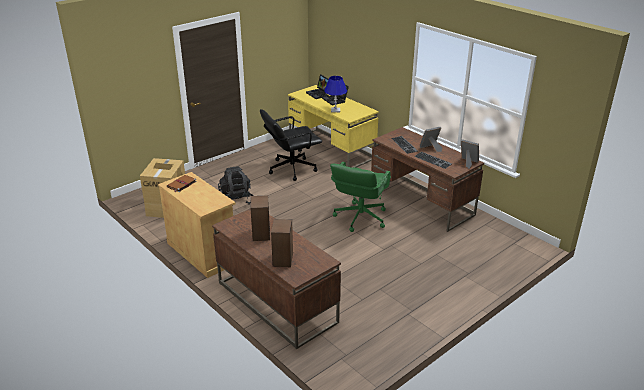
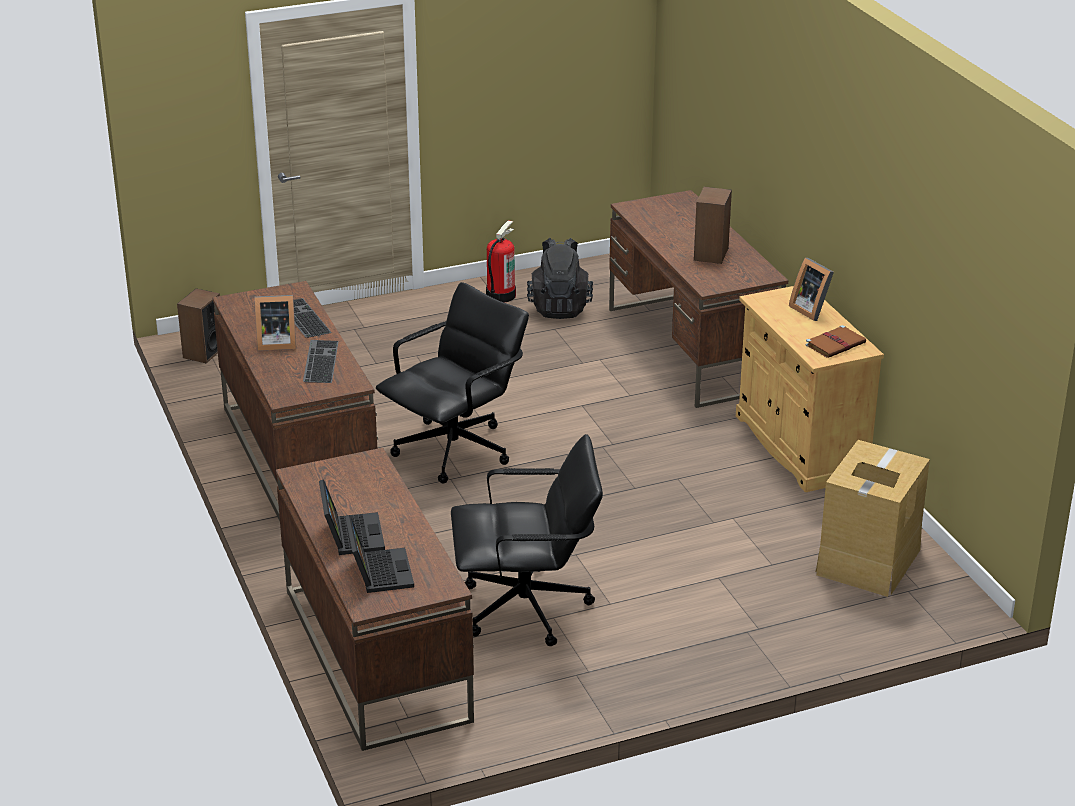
camera: 160 degrees left, 0 degrees up
black backpack [218,166,253,204] -> black backpack moved to [527,238,593,319]
speaker [271,219,293,267] -> speaker moved to [177,288,220,363]
yellow desk [288,85,379,168] -> brown desk [276,448,474,751]
blue table lamp [324,76,347,112] -> none
green office chair [330,162,391,232] -> black office chair [376,282,529,484]
picture frame [461,139,479,169] -> picture frame moved to [789,258,834,321]
none -> fire extinguisher [486,220,516,303]

